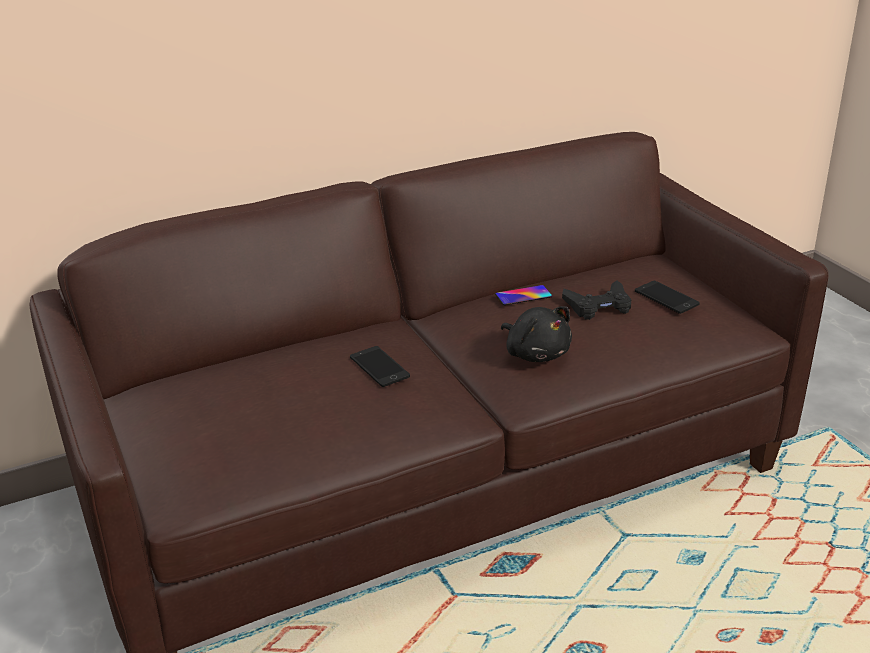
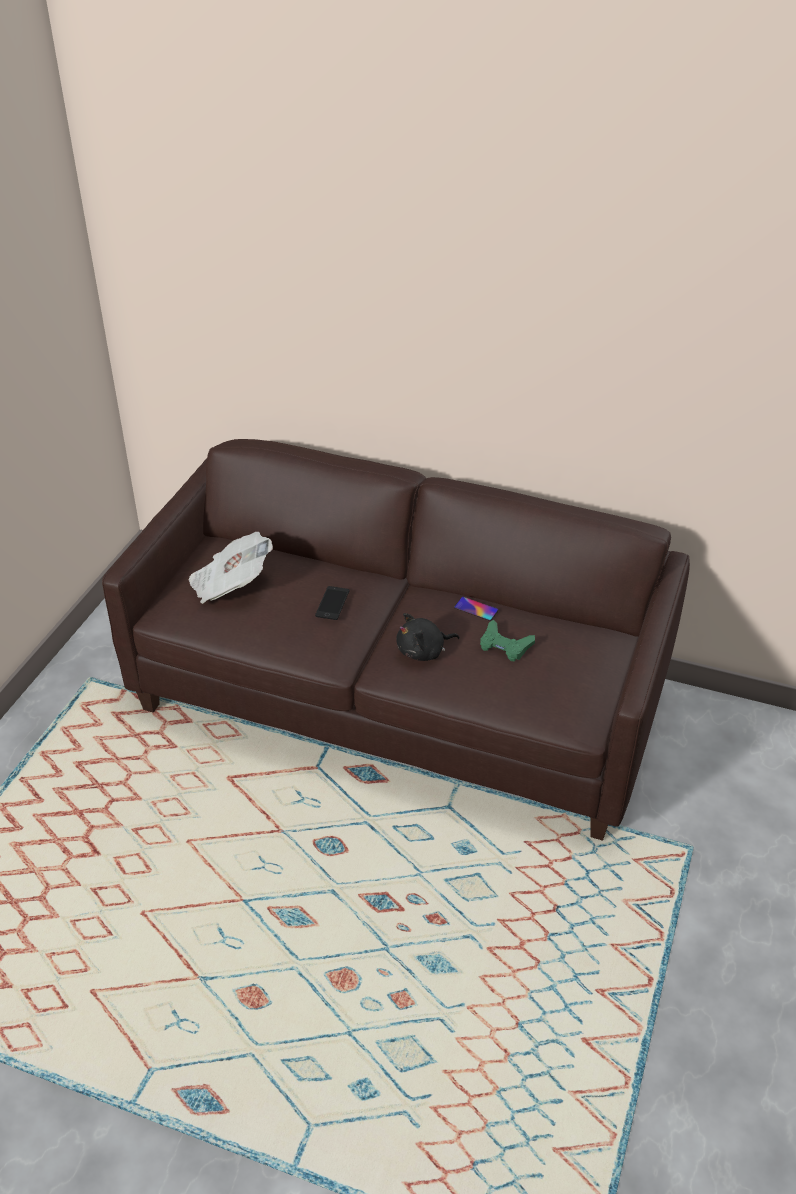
camera: 45 degrees right, 10 degrees up
black plush toy [501,306,572,362] -> black plush toy turned 60 degrees clockwise [396,613,460,661]
black game controller [562,280,631,320] -> green game controller [480,620,535,661]
phone [635,281,700,314] -> none
none -> newspaper [188,532,273,604]

